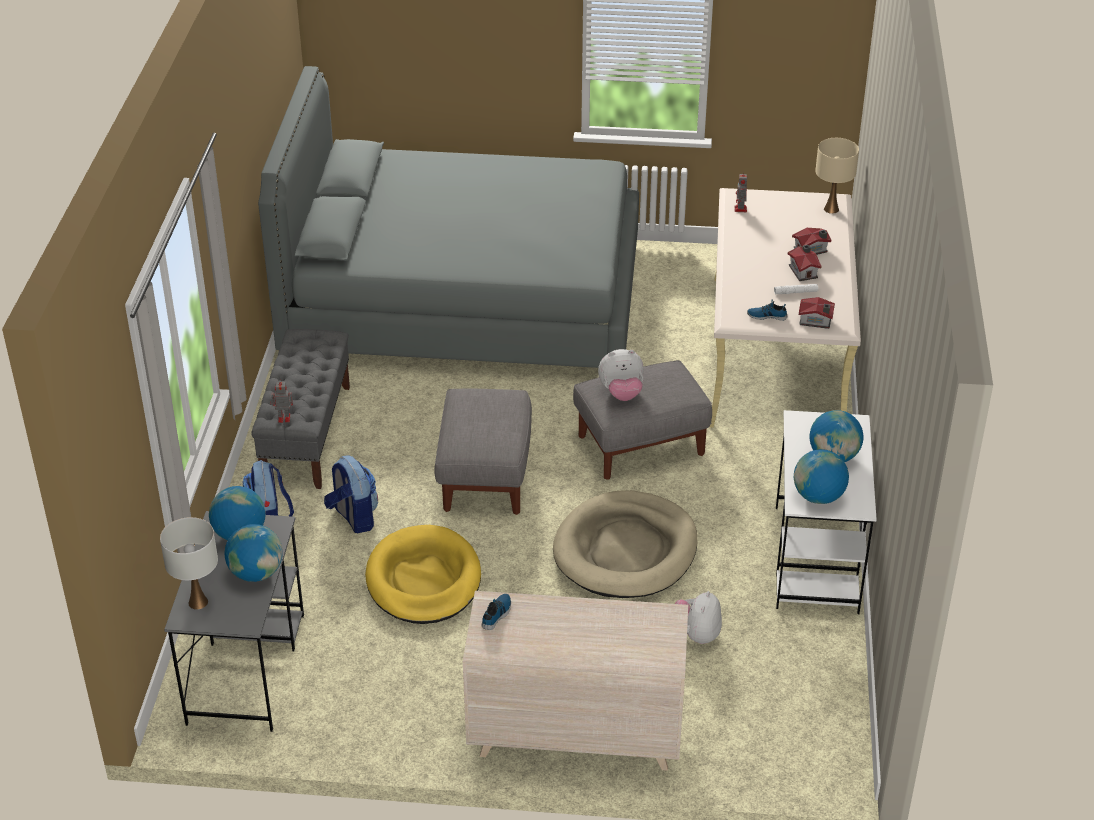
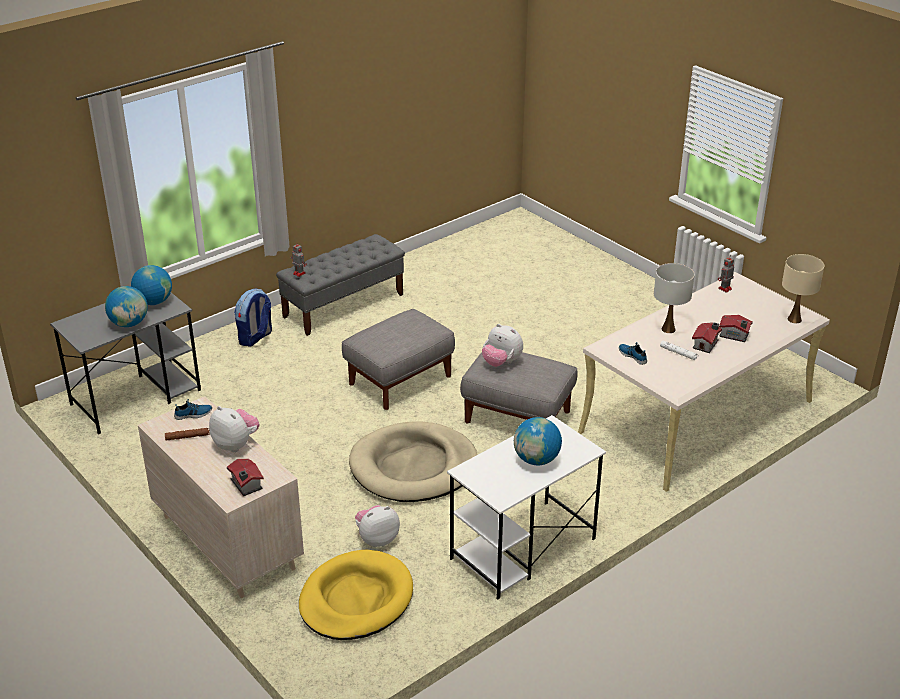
camera: 45 degrees right, 5 degrees down
white table lamp [160,517,218,610] -> white table lamp moved to [654,263,695,333]
grey bed [258,66,639,368] -> none
backpack [324,455,378,533] -> none
yellow dog bed [365,525,481,624] -> yellow dog bed moved to [299,550,413,640]
globe [794,449,849,504] -> none
toy house [799,297,835,329] -> toy house moved to [227,459,264,496]
none -> brown flashlight [165,428,210,440]
none -> plush toy [209,406,260,452]

